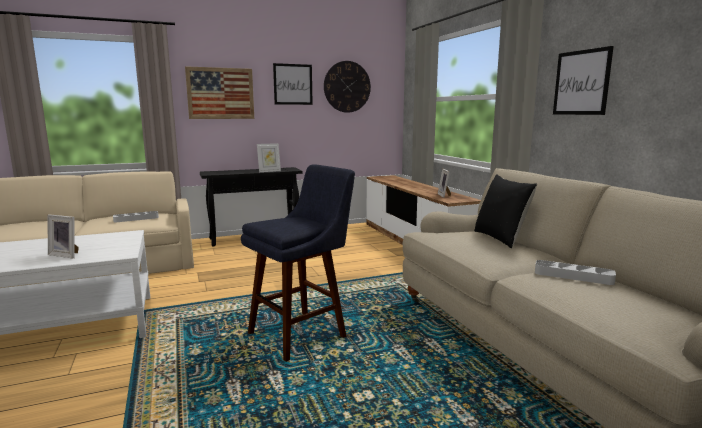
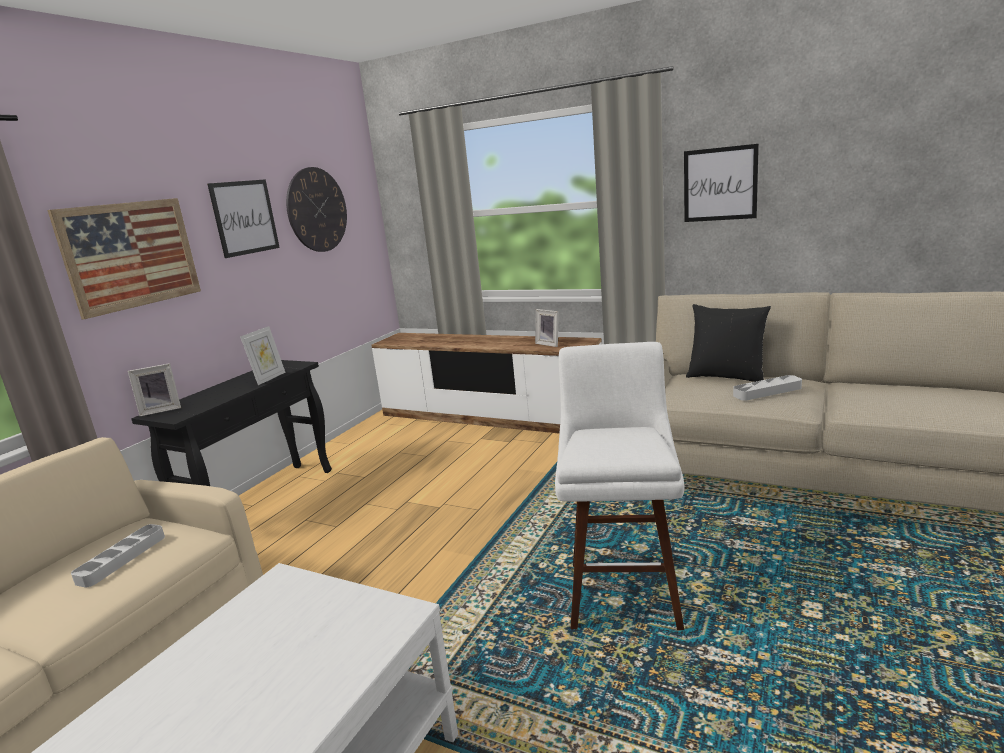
camera: 40 degrees left, 5 degrees up
picture frame [47,214,79,258] -> picture frame moved to [128,363,181,416]
blue stool [241,164,355,362] -> white stool [555,342,685,630]
grey tray [535,260,616,285] -> grey tray moved to [733,375,802,401]

